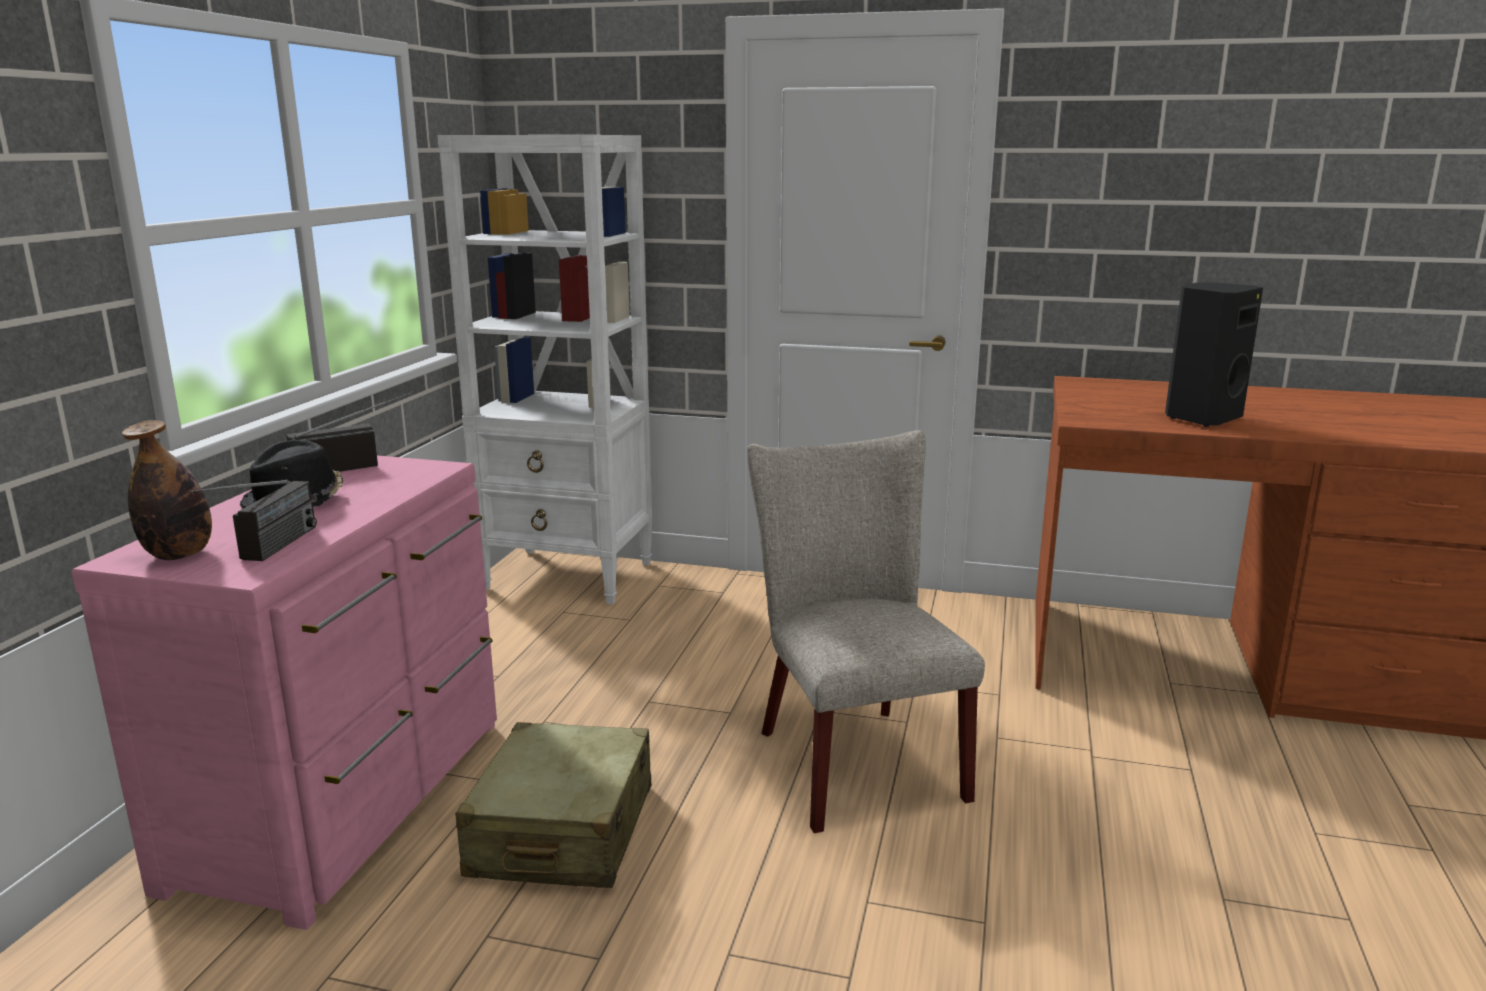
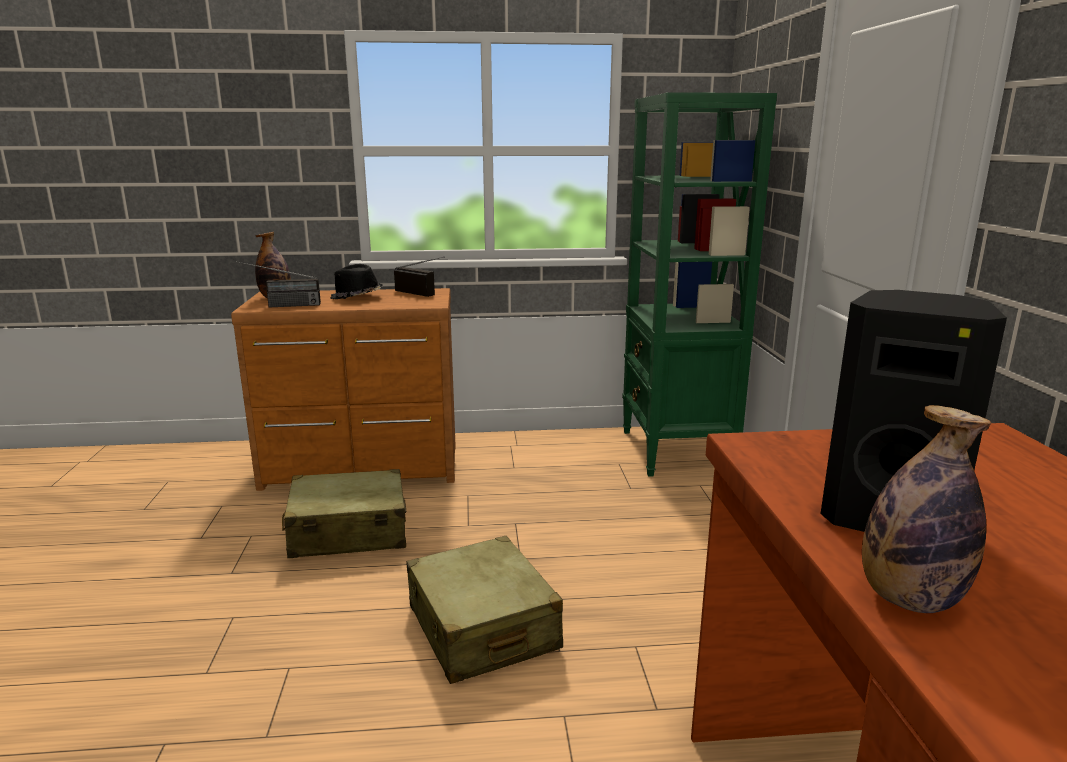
camera: 70 degrees right, 0 degrees up
pink dresser [71,456,497,930] -> brown dresser [231,288,456,491]
white bookcase [437,135,652,604] -> green bookcase [622,92,777,477]
beige chair [747,430,985,833] -> beige suitcase [406,536,563,684]
none -> bottle [862,405,991,613]

